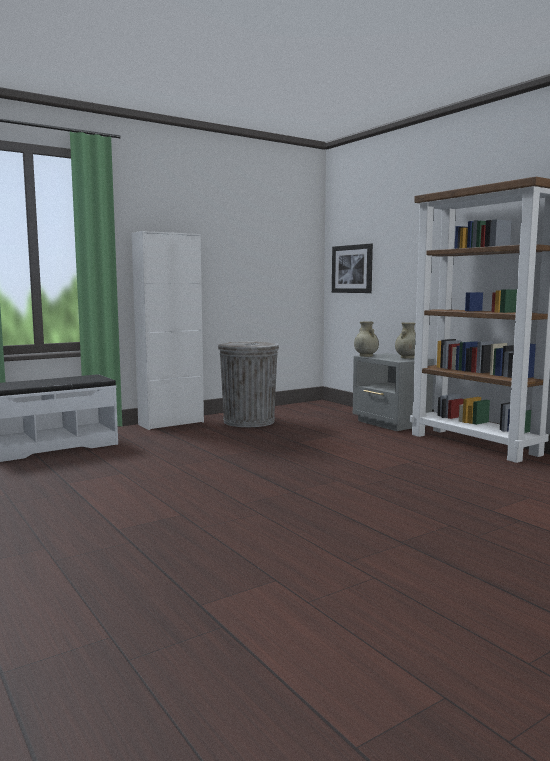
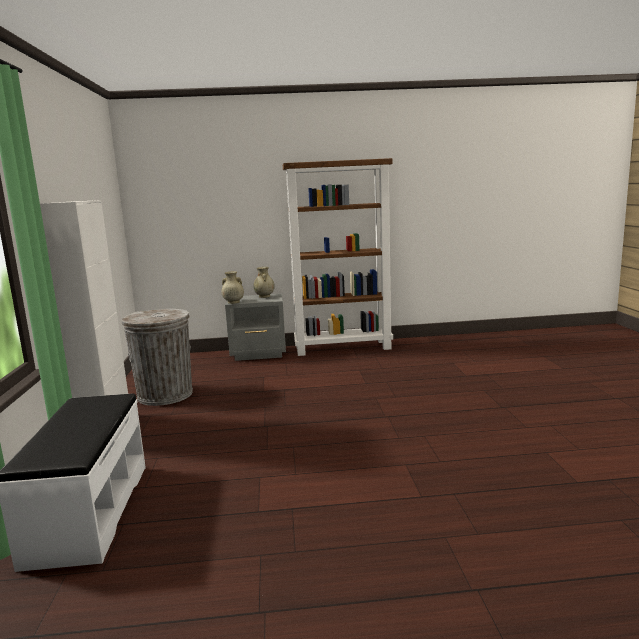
camera: 60 degrees left, 5 degrees up
picture [332,244,373,293] -> none

